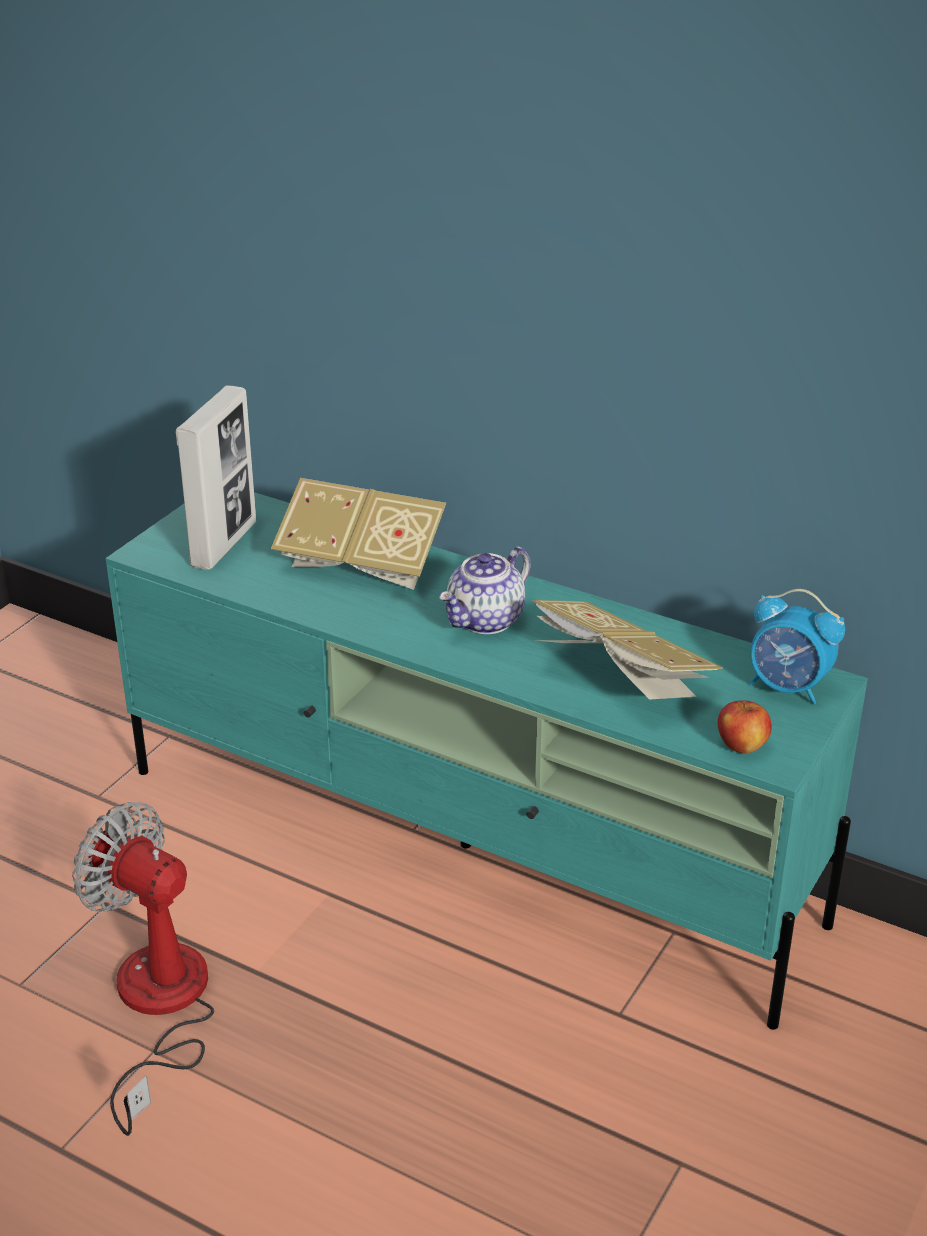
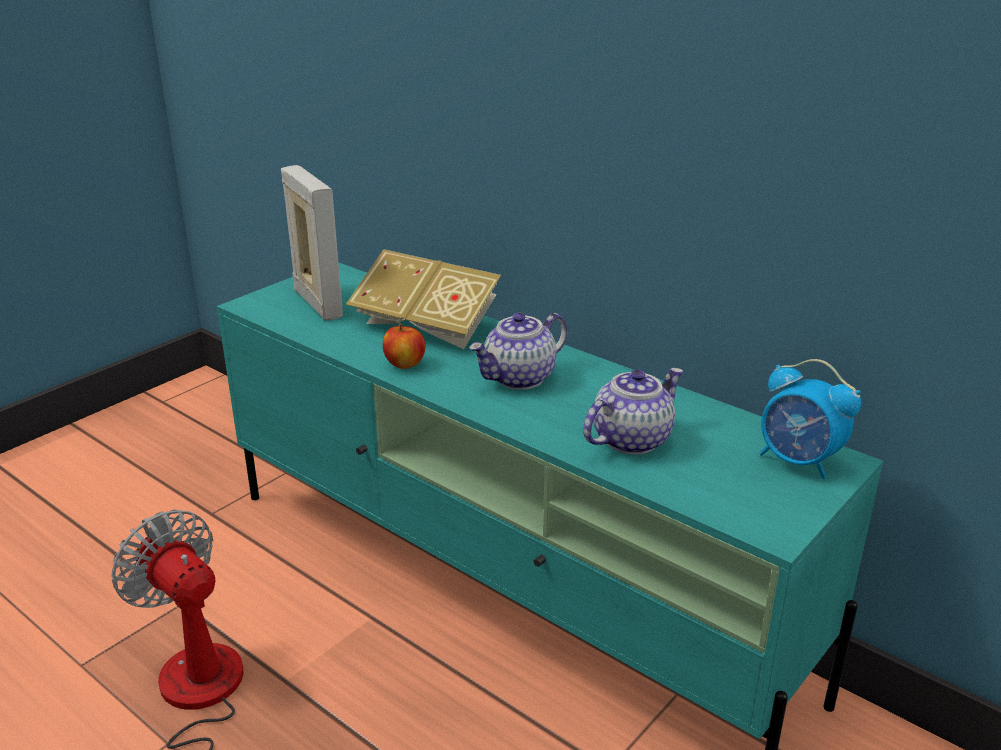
camera: 10 degrees right, 5 degrees down
picture frame [176,385,256,570] -> picture frame turned 60 degrees counterclockwise [281,165,343,321]
book [533,600,723,700] -> teapot [583,368,683,455]
apple [718,701,772,754] -> apple moved to [383,323,425,369]

